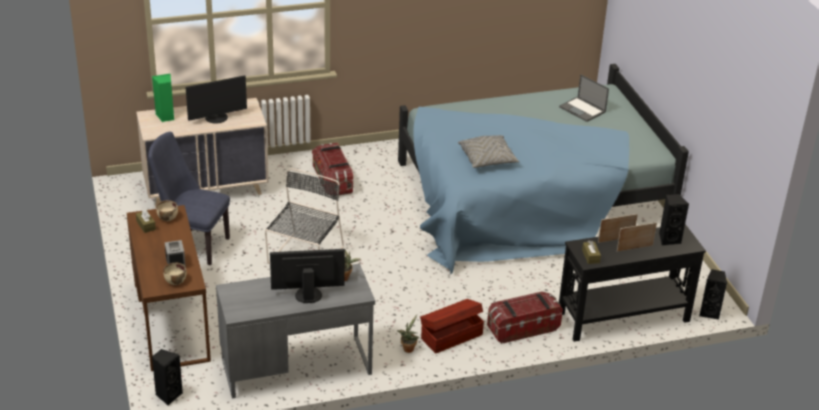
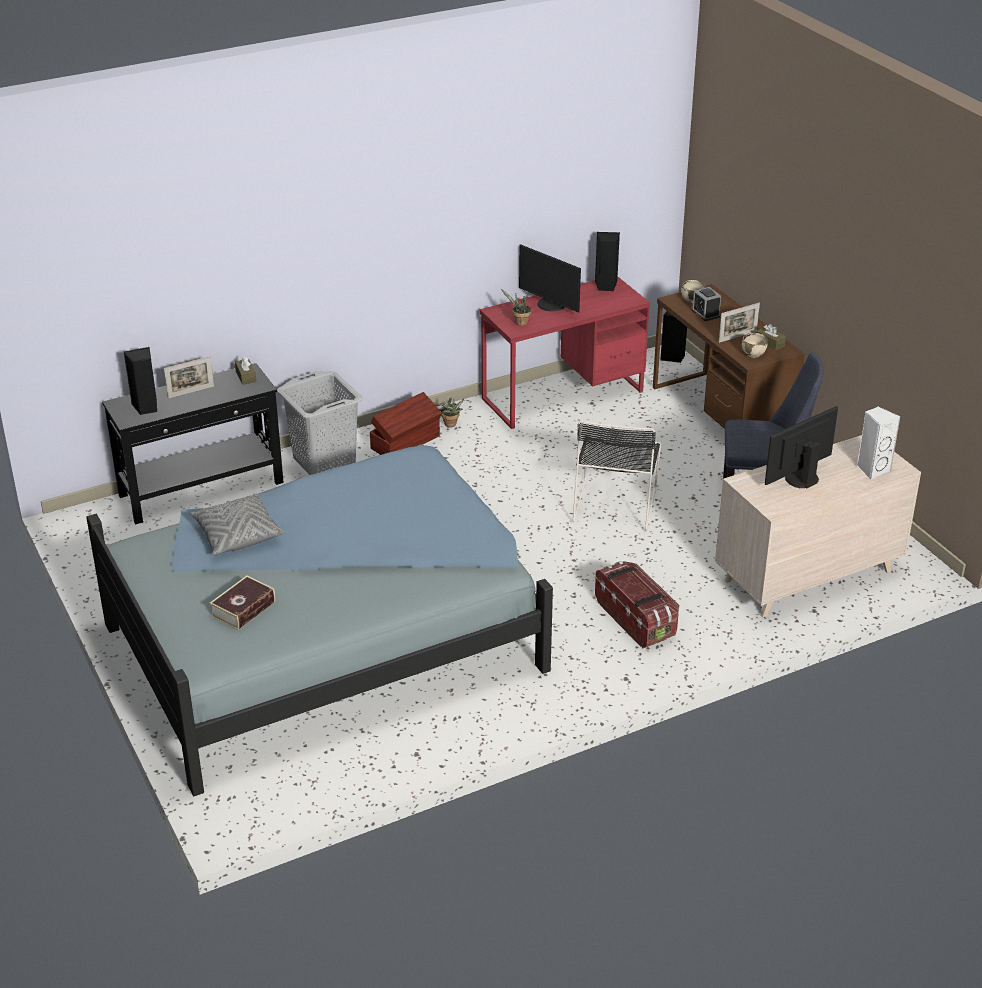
camera: 170 degrees right, 0 degrees up
green speaker [152,74,174,122] -> white speaker [857,406,900,480]
grey desk [216,263,375,398] -> red desk [480,277,650,429]
monitor [270,249,345,303] -> monitor turned 60 degrees clockwise [519,244,581,313]
grey pillow [458,135,519,168] -> grey pillow moved to [190,494,285,555]
storage box [487,292,563,344] -> grey laundry basket [277,371,363,475]
laptop [559,74,609,122] -> book [210,576,275,630]
picture frame [598,214,638,243] -> picture frame moved to [719,303,760,343]
black speaker [699,269,727,320] -> black speaker moved to [595,232,620,291]

